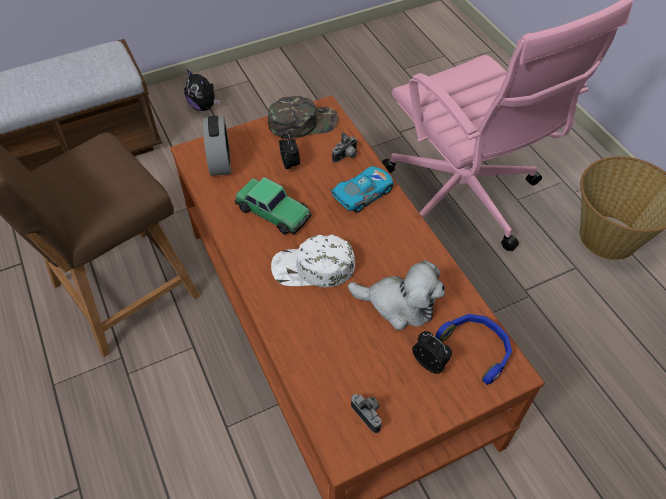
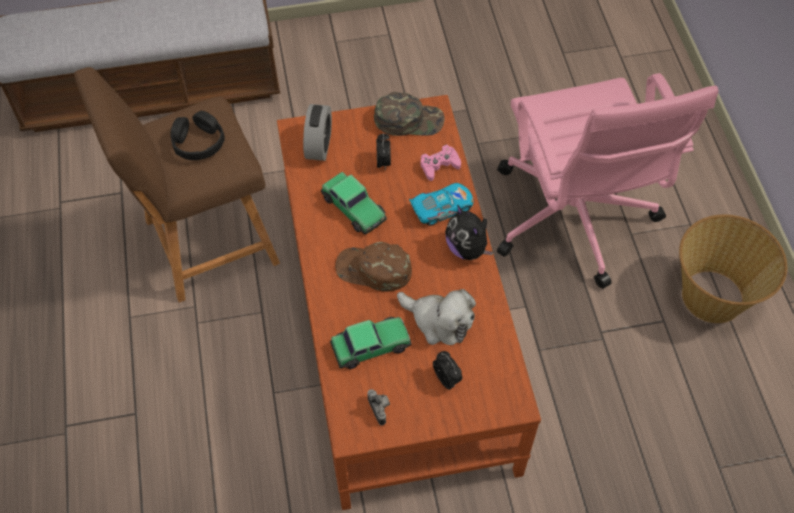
camera: 15 degrees right, 5 degrees up
plush toy [184,69,220,111] -> plush toy moved to [445,204,493,260]
white cap [271,235,355,287] -> brown cap [335,242,412,292]
camera [332,132,357,162] -> pink game controller [421,145,461,181]
blue headphones [435,314,512,385] -> none
none -> black headphones [170,111,225,160]
none -> toy car [330,317,411,369]

